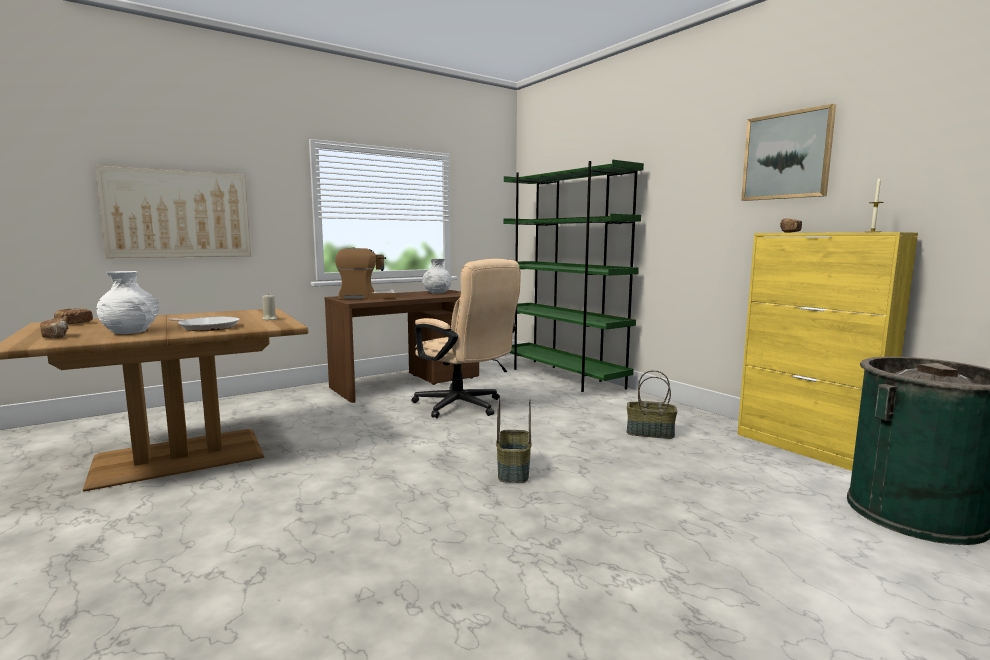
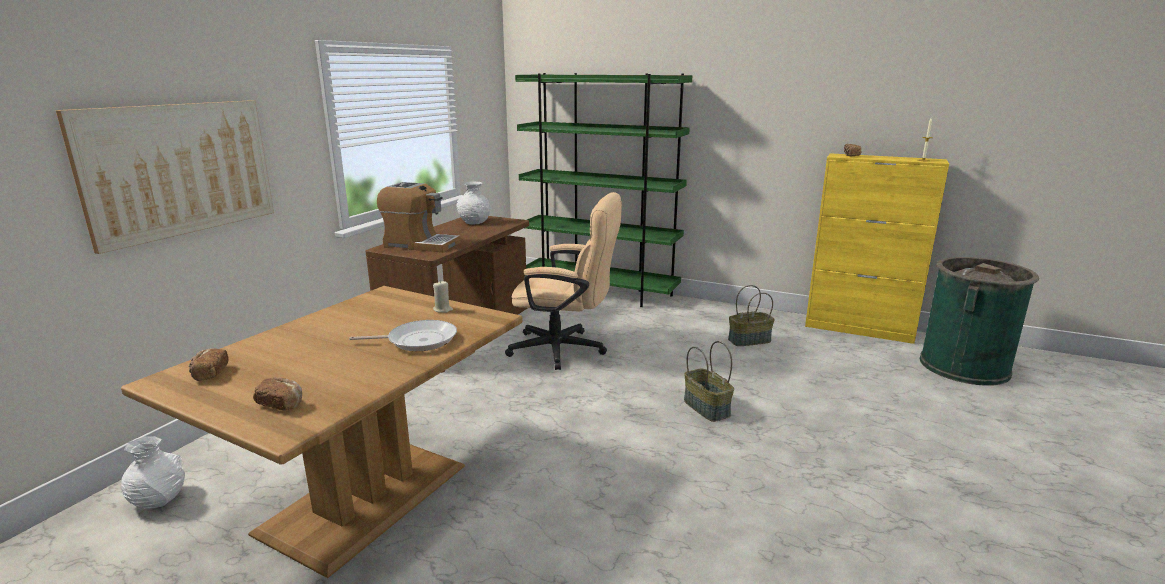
camera: 30 degrees left, 10 degrees up
white vase [97,271,159,334] -> white vase moved to [121,436,185,509]
coffee machine [335,247,396,300] -> coffee machine turned 60 degrees clockwise [377,182,461,252]
picture [741,104,836,201] -> none

